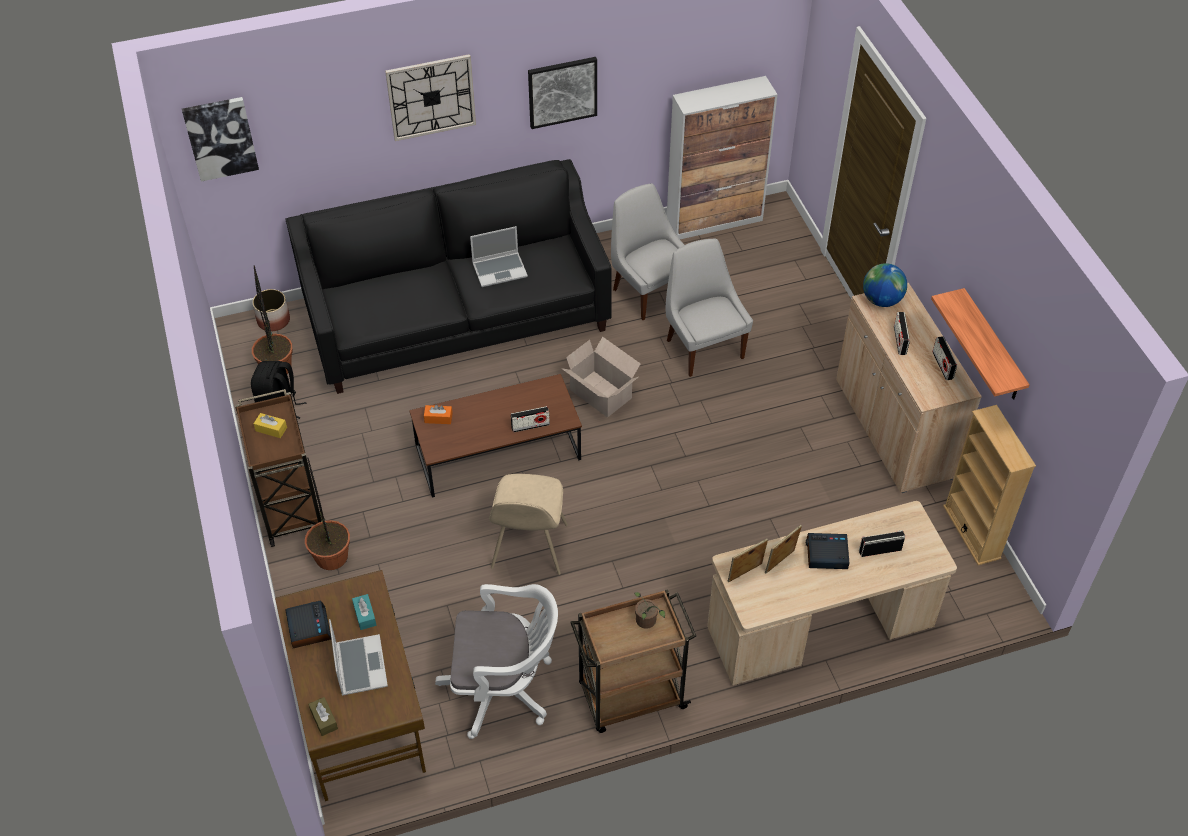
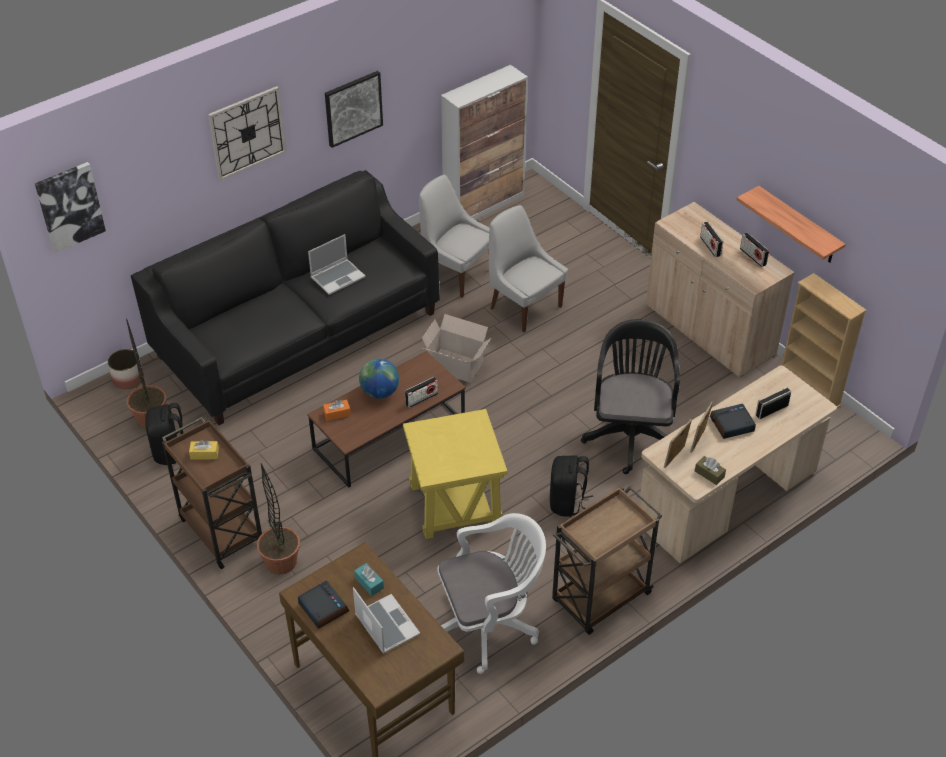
camera: 20 degrees left, 5 degrees down
brown tissue box [308,697,338,736] -> brown tissue box moved to [695,456,726,485]
beige chair [489,474,568,575] -> yellow side table [403,409,508,539]
potted plant [634,592,665,629] -> none
globe [863,263,907,307] -> globe moved to [359,359,399,399]
none -> black backpack [550,455,593,517]
none -> black office chair [581,319,680,474]

